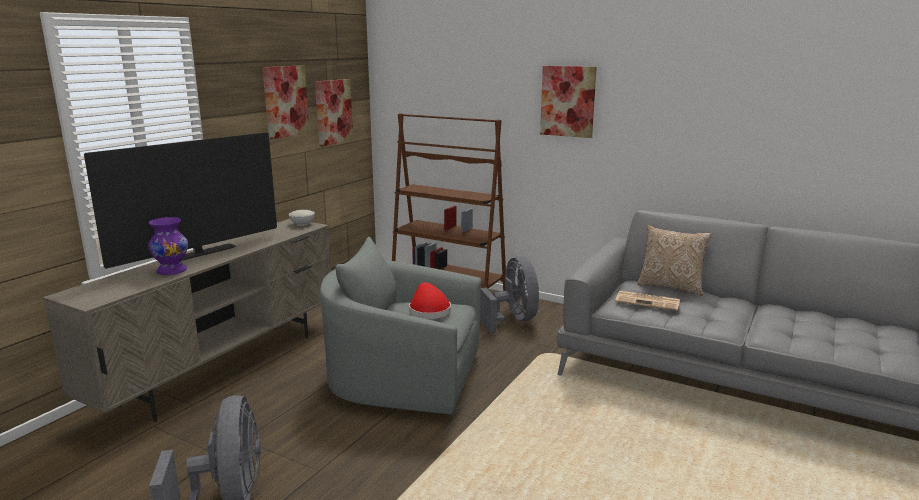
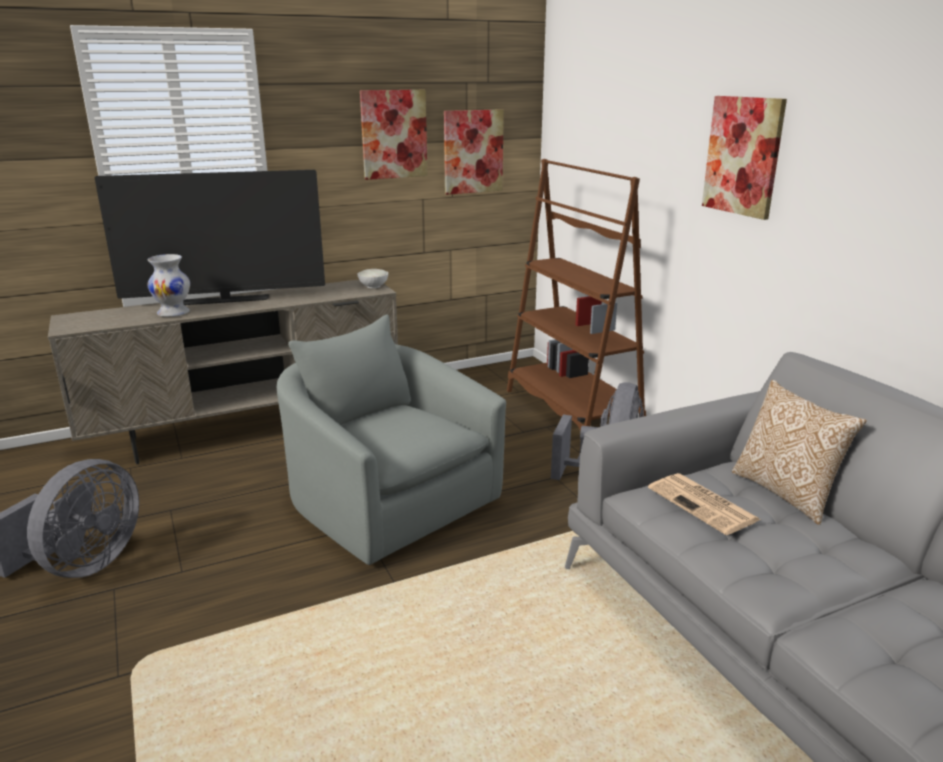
camera: 35 degrees right, 5 degrees up
purple vase [148,217,188,275] -> white vase [147,254,190,317]
red hat [409,282,451,319] -> none

